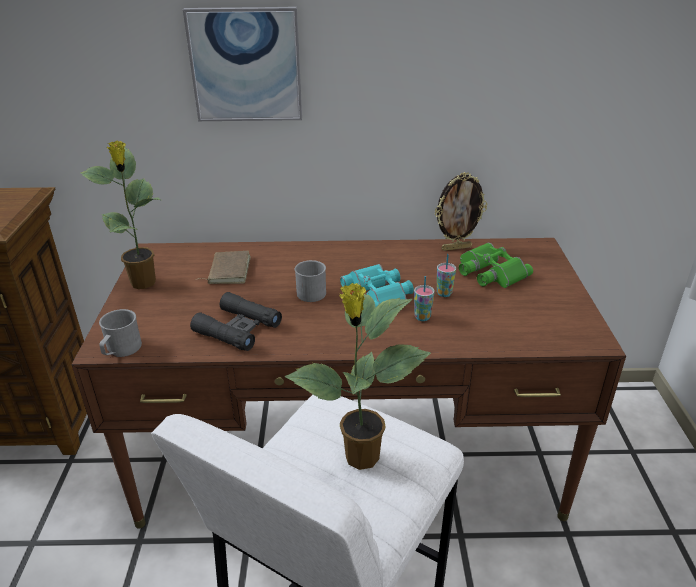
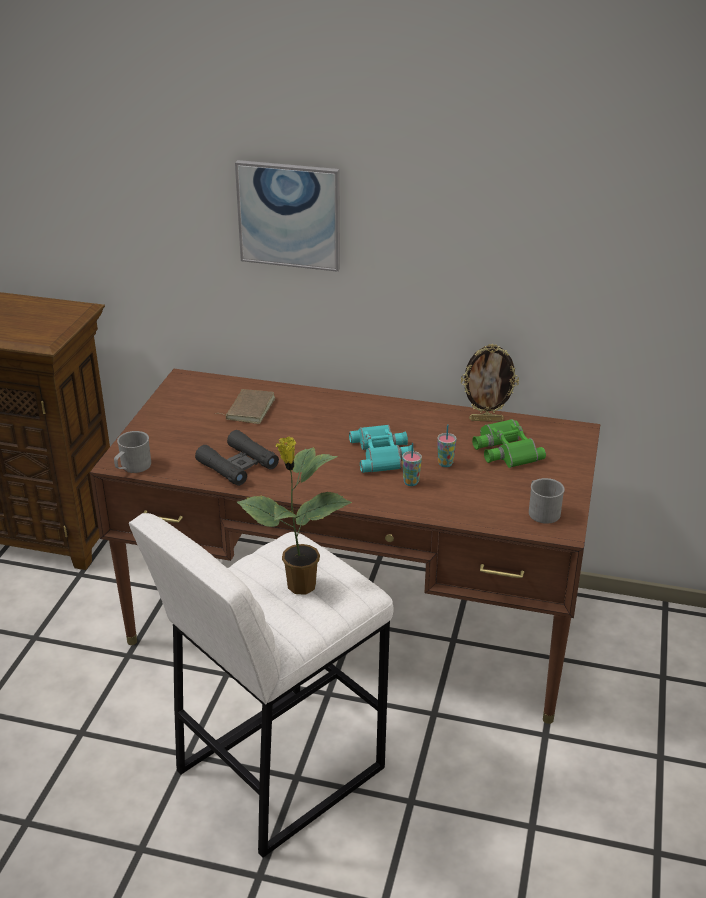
camera: 15 degrees right, 0 degrees up
potted plant [81,140,161,289] -> none
grey mug [295,260,326,302] -> grey mug moved to [529,478,565,524]

